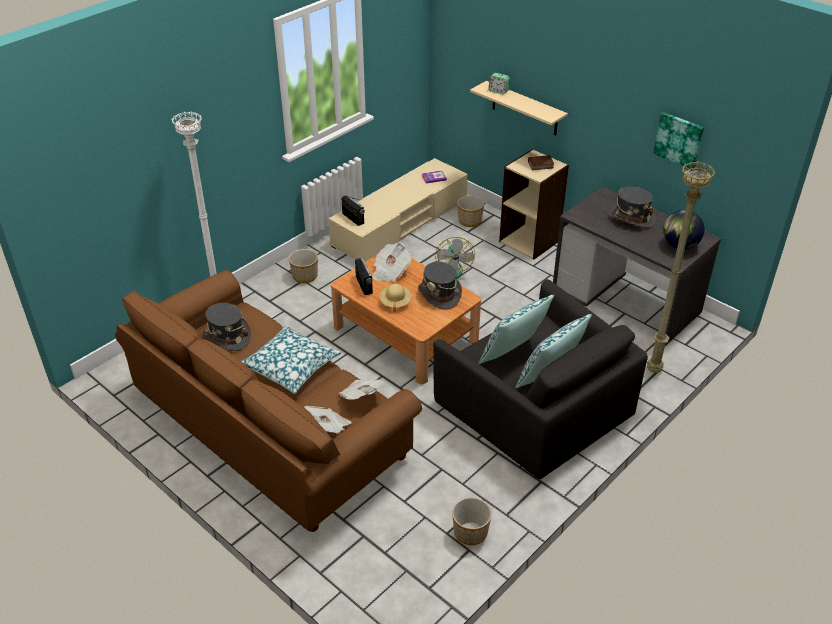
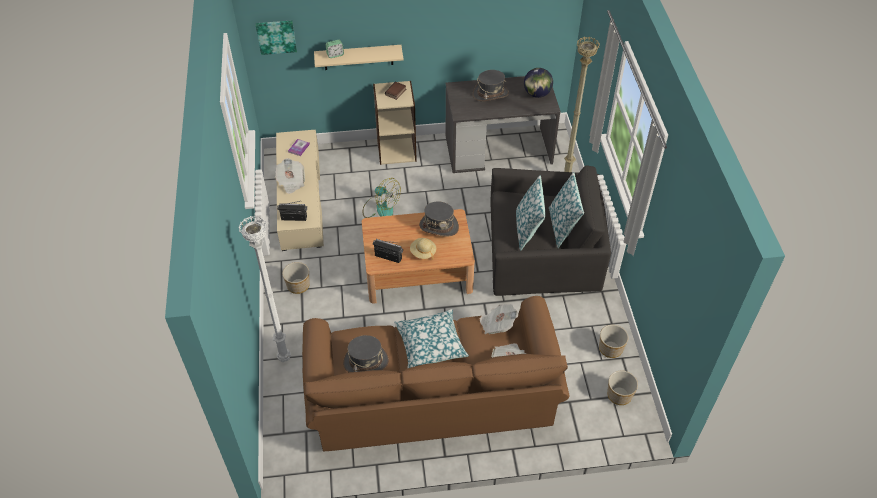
camera: 50 degrees left, 10 degrees up
newspaper [373,243,412,282] -> newspaper moved to [275,158,305,194]
planter [457,195,484,227] -> planter moved to [607,371,638,405]
picture [653,112,704,168] -> picture moved to [256,21,297,55]

